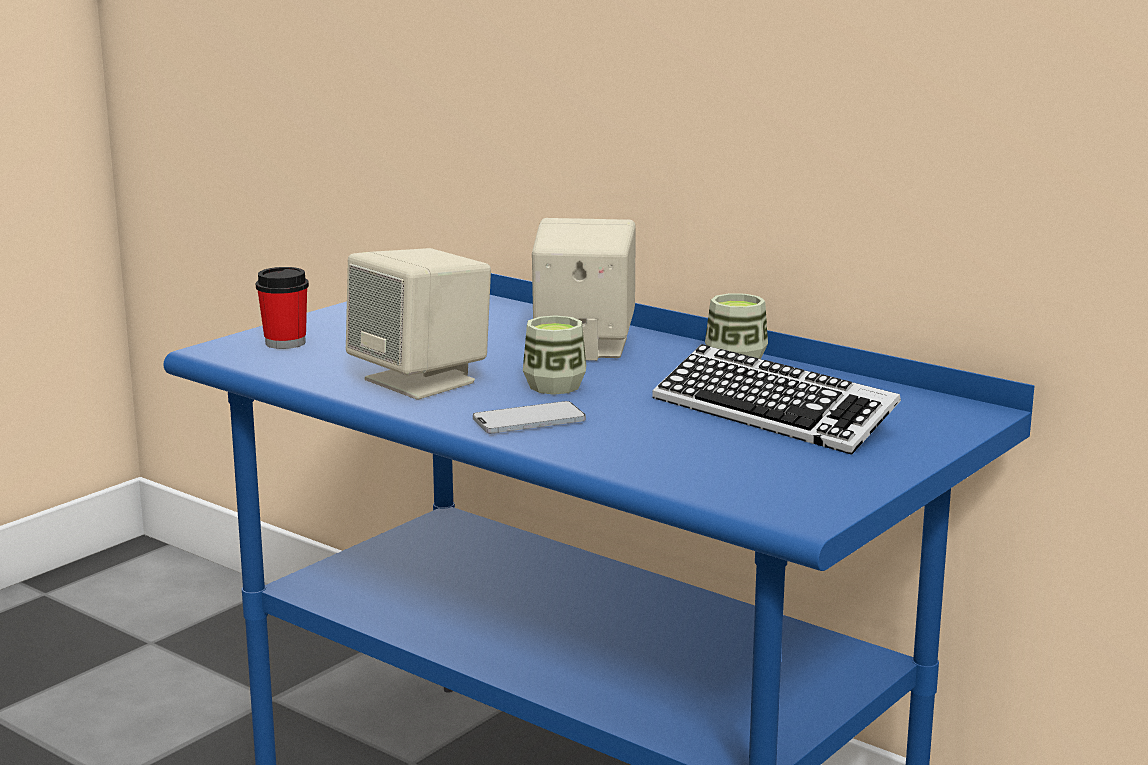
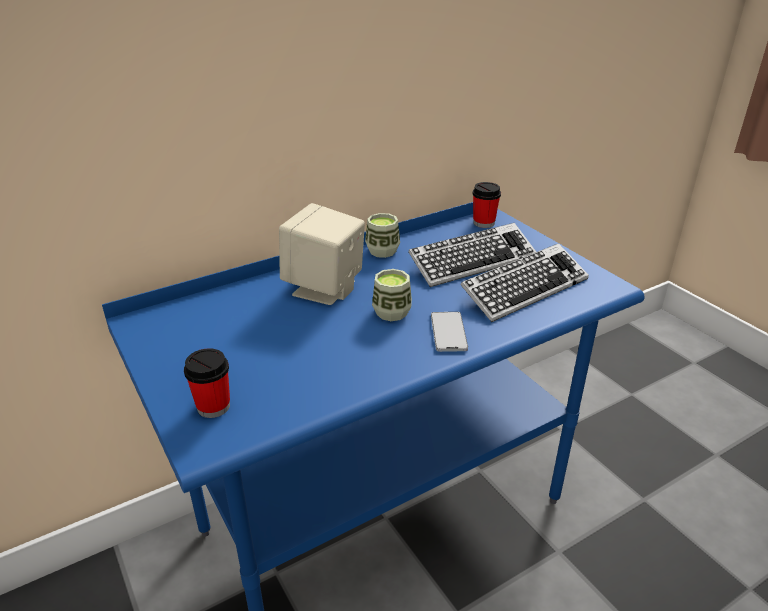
camera: 70 degrees left, 15 degrees up
beige speaker [346,248,491,399] -> none
none -> keyboard [461,243,589,322]
none -> cup [472,182,501,228]

